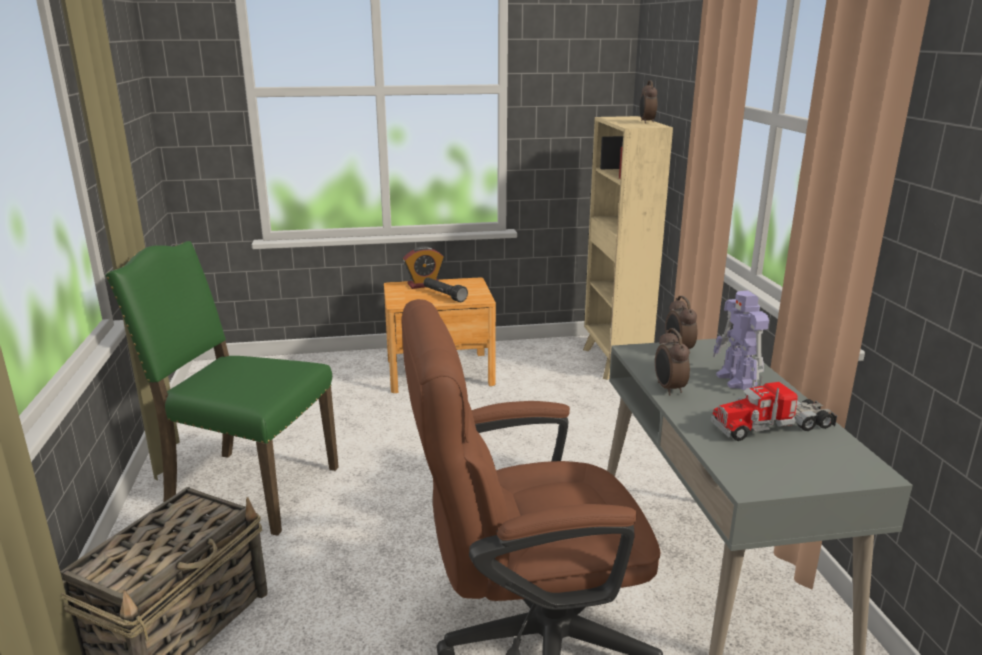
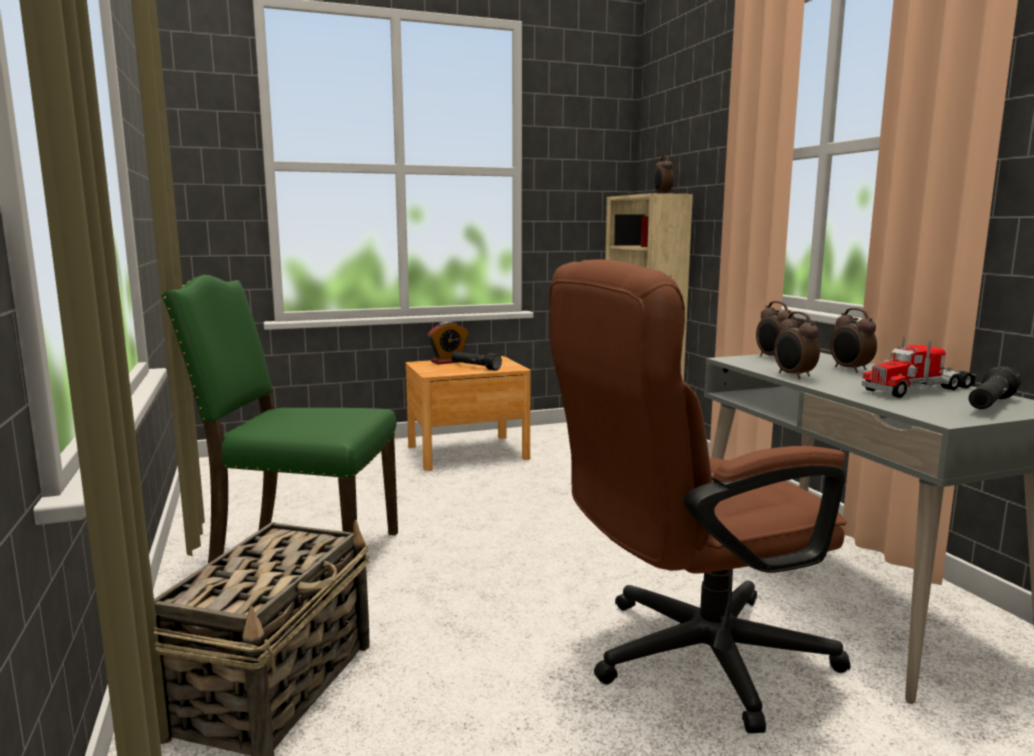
camera: 10 degrees left, 10 degrees down
toy robot [713,291,769,390] -> alarm clock [830,308,877,373]
none -> black flashlight [969,366,1021,409]

